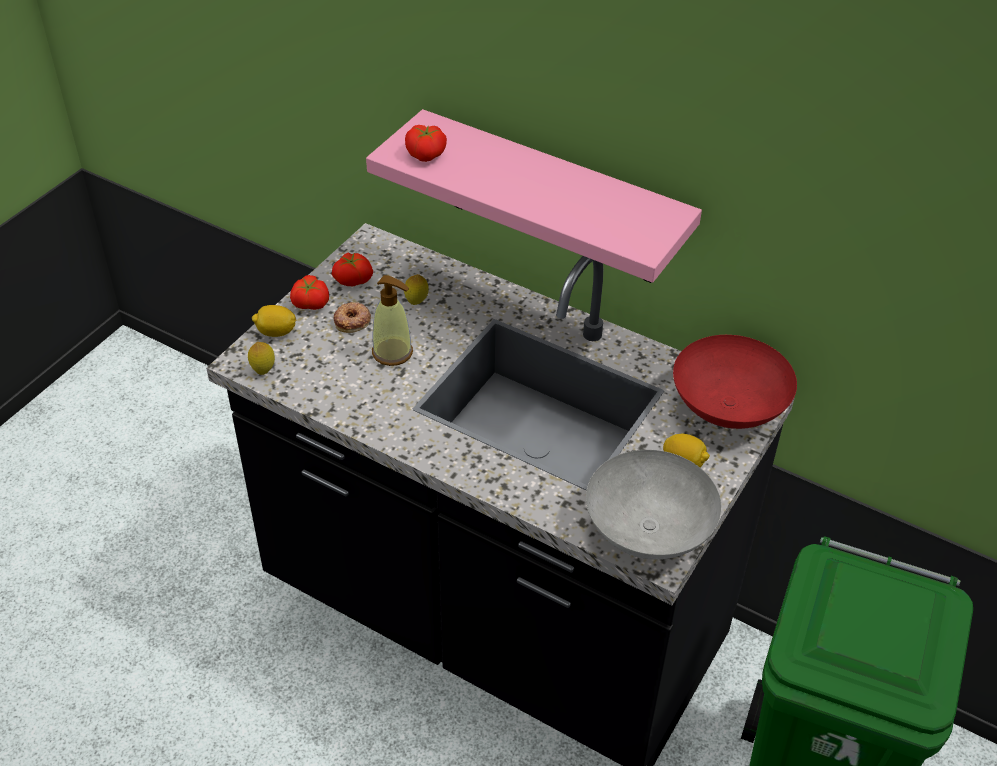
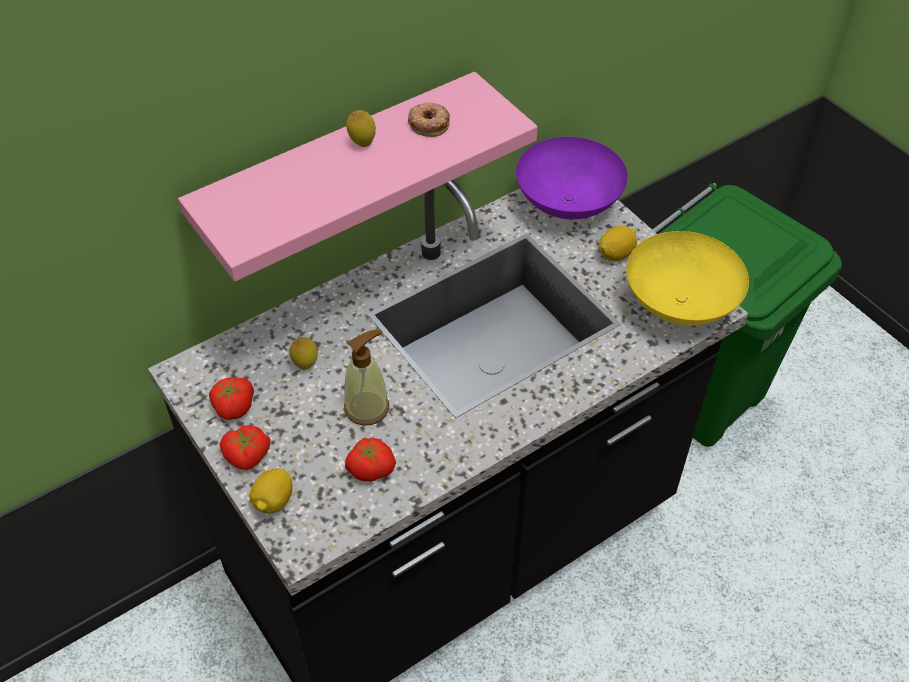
camera: 65 degrees left, 5 degrees up
lemon [248,342,275,375] -> lemon moved to [346,110,376,147]
donut [333,302,371,333] -> donut moved to [408,102,450,137]
tomato [405,125,447,162] -> tomato moved to [345,438,396,482]
grey bowl [586,450,721,560] -> yellow bowl [626,231,749,326]
red bowl [673,335,797,429] -> purple bowl [516,137,628,219]

